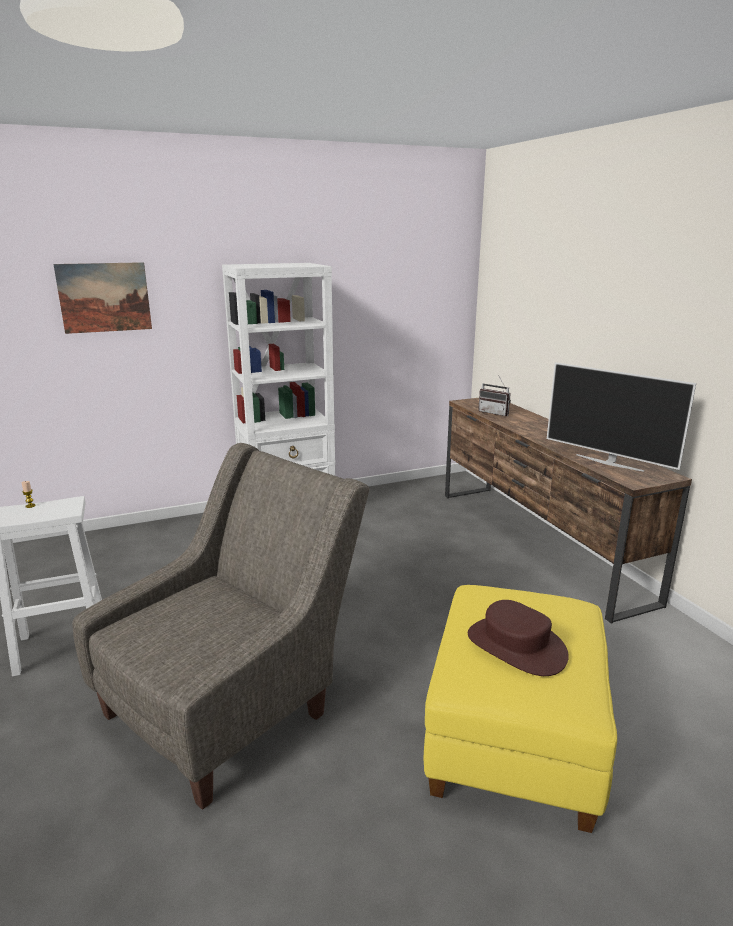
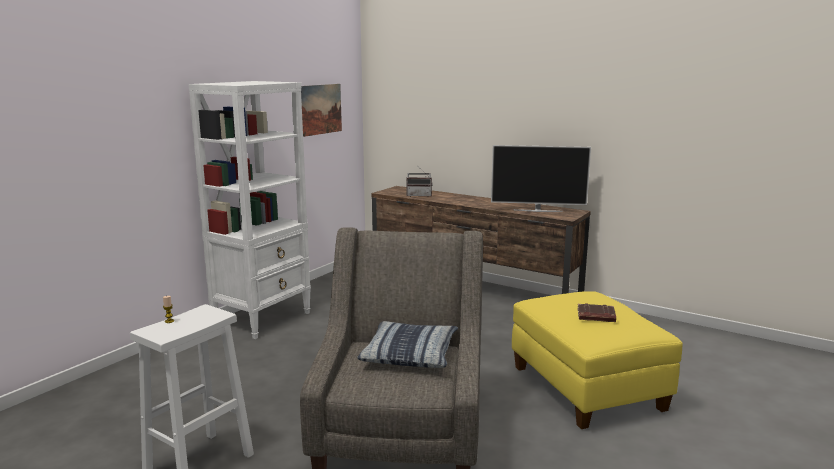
camera: 35 degrees left, 5 degrees down
picture [53,262,152,334] -> picture moved to [301,84,342,137]
brown hat [468,600,569,676] -> brown book [577,304,616,322]
none -> pillow [357,321,458,368]

